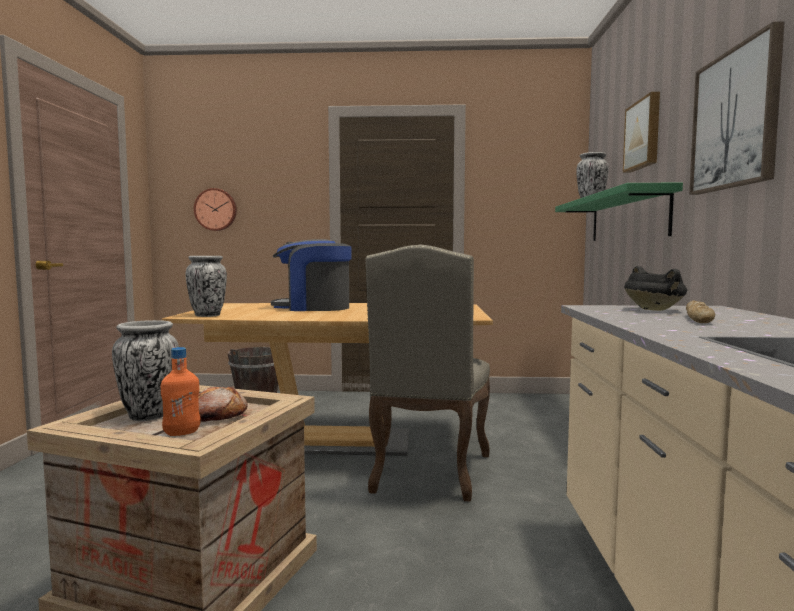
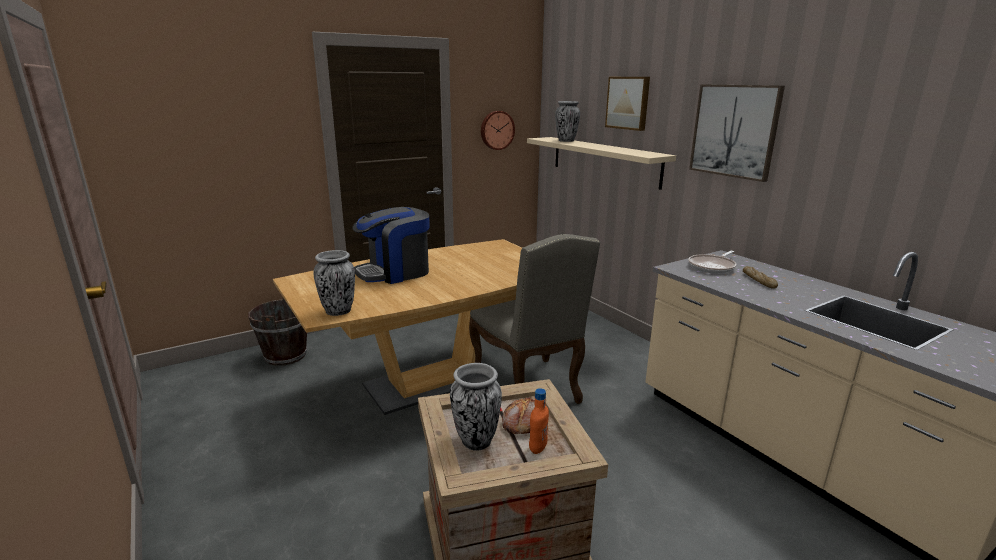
camera: 35 degrees left, 15 degrees up
wall clock [194,188,237,231] -> wall clock moved to [481,111,515,150]
green shelf [555,183,683,241] -> beige shelf [527,137,676,190]
black cooking pot [624,266,687,311] -> frying pan [688,251,737,274]

